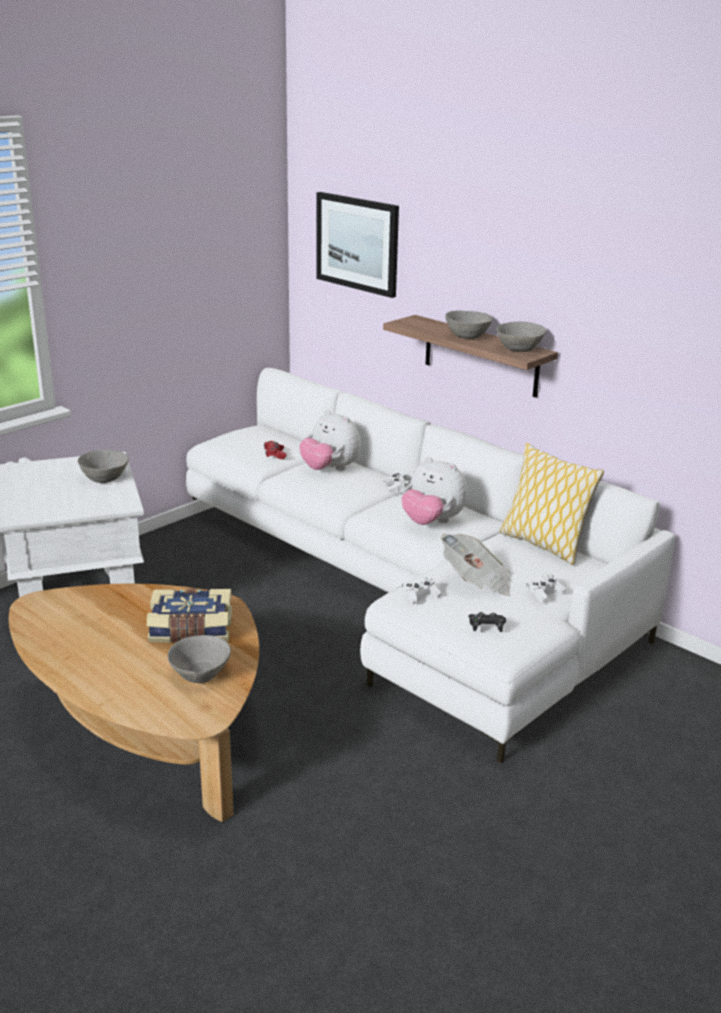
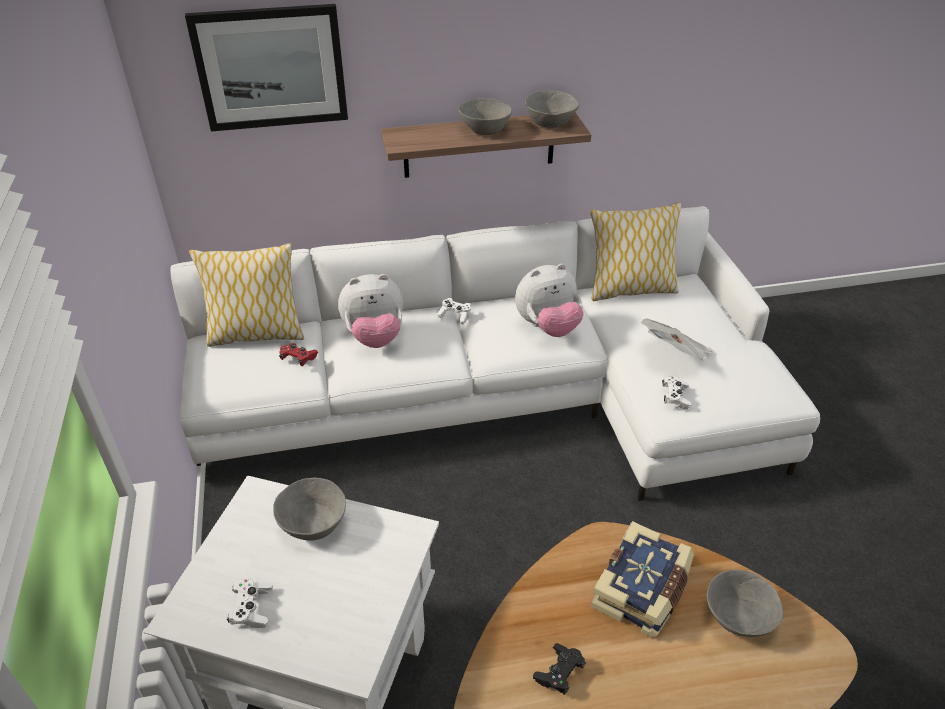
camera: 55 degrees left, 15 degrees up
black game controller [468,612,506,632] -> black game controller moved to [533,643,586,695]
white game controller [527,574,566,602] -> white game controller moved to [227,578,273,628]
none -> pillow [189,243,304,347]

